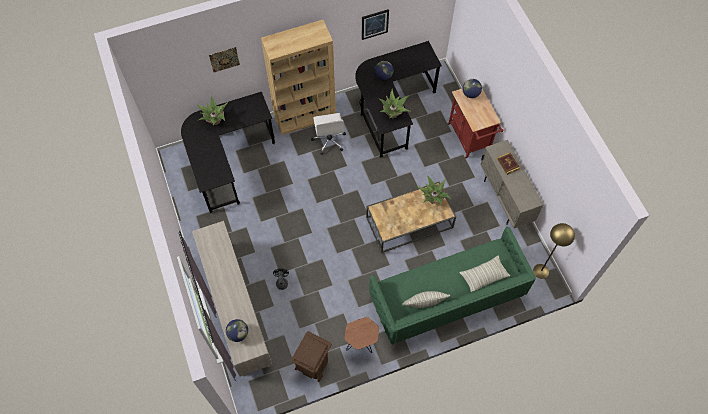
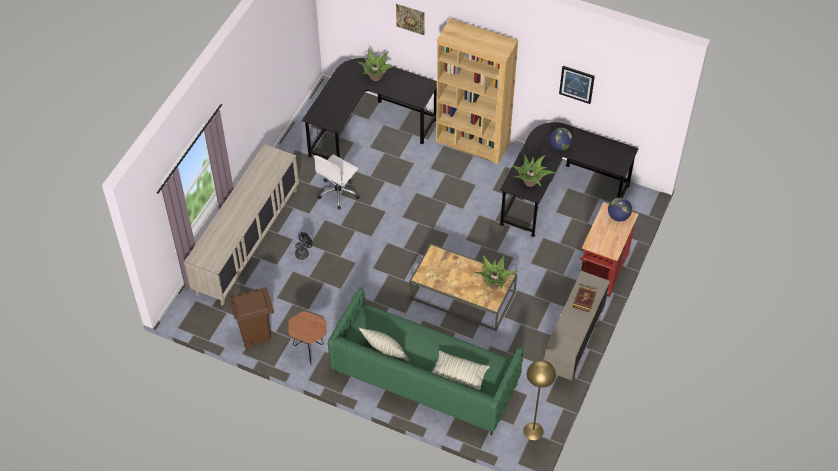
camera: 45 degrees right, 10 degrees down
globe [226,319,248,342] -> none
white office chair [311,113,346,155] -> white office chair moved to [314,155,360,210]

